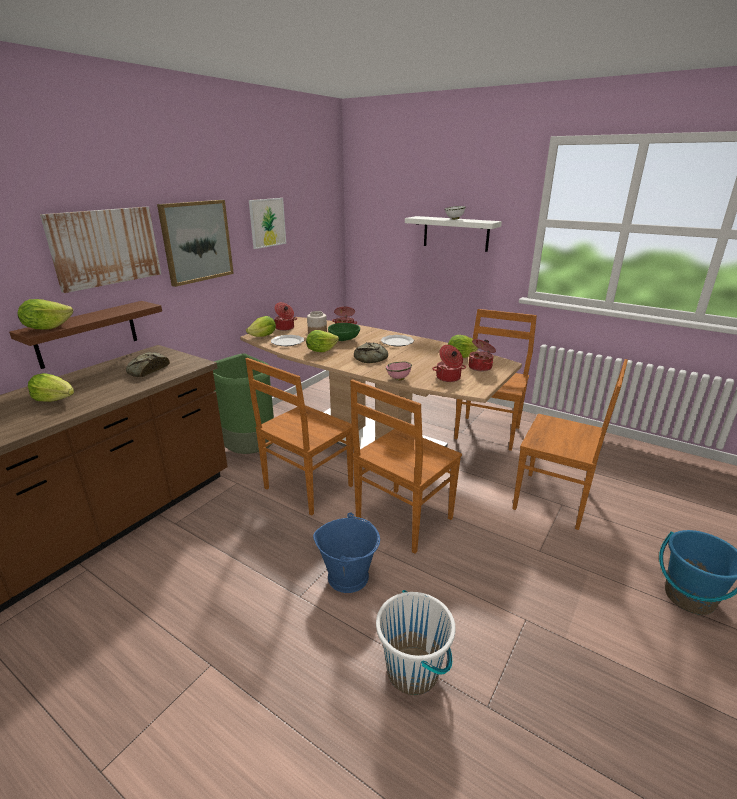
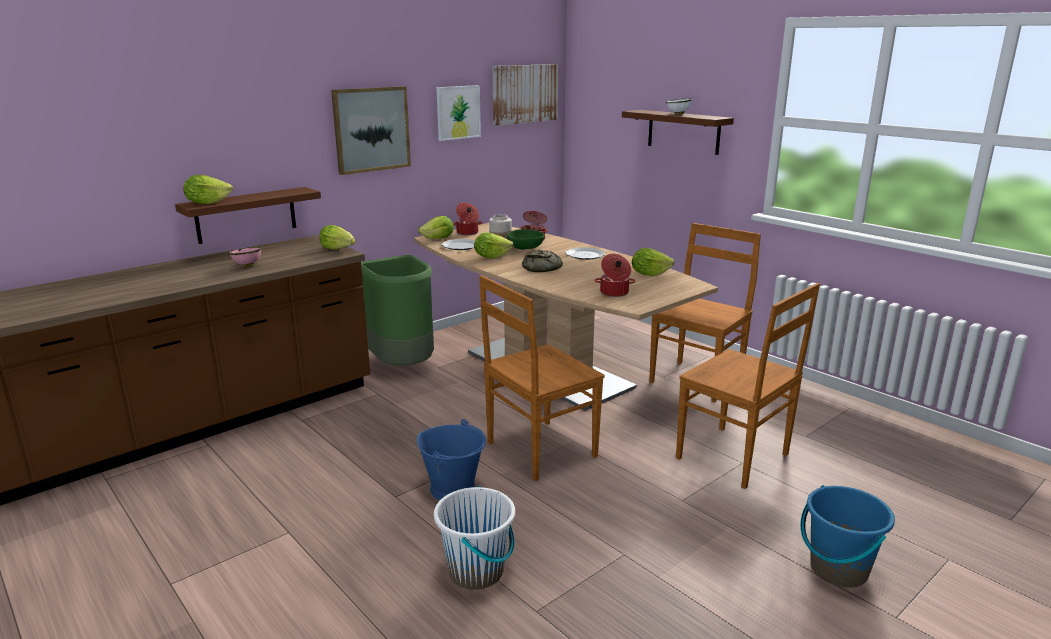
camera: 15 degrees right, 5 degrees down
lettuce [28,373,74,402] -> lettuce moved to [320,225,356,249]
picture [40,207,161,293] -> picture moved to [492,64,558,126]
bread [126,352,170,377] -> none
brown chair [246,358,354,516] -> none
pink bowl [385,362,412,380] -> pink bowl moved to [229,247,261,267]
white shelf [405,216,502,252] -> brown shelf [622,110,734,155]
cooking pot [469,339,496,371] -> none

